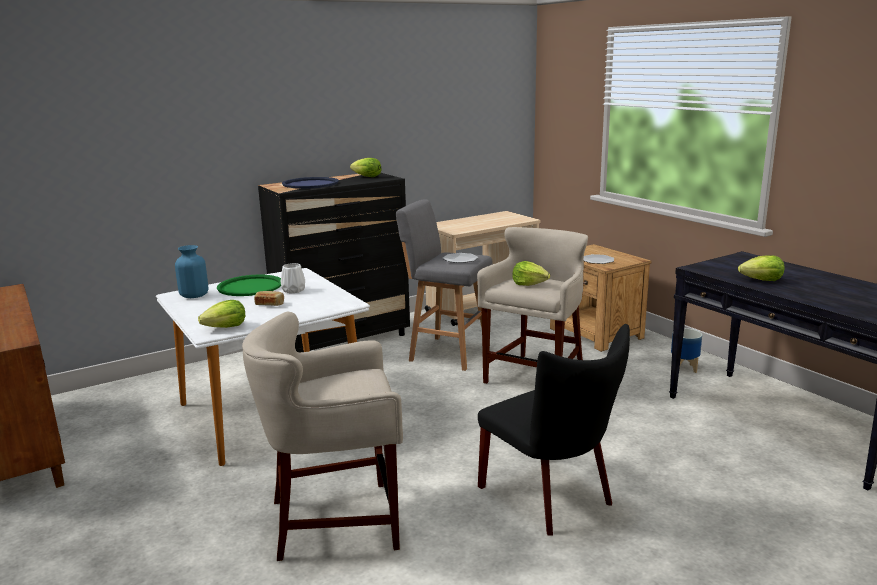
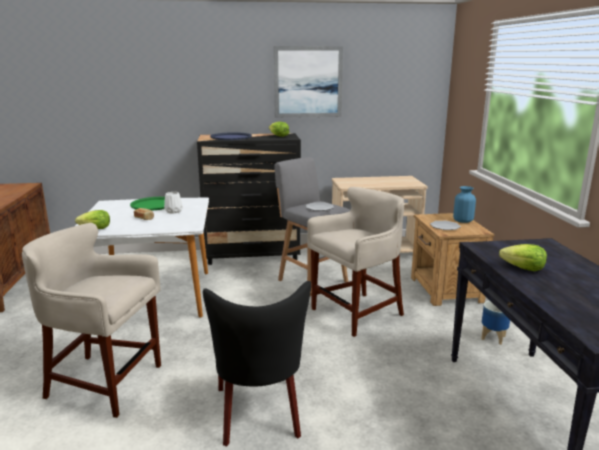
camera: 25 degrees right, 0 degrees up
blue vase [175,245,208,298] -> blue vase moved to [453,186,476,223]
lettuce [512,261,550,286] -> none
none -> picture [274,46,343,118]

